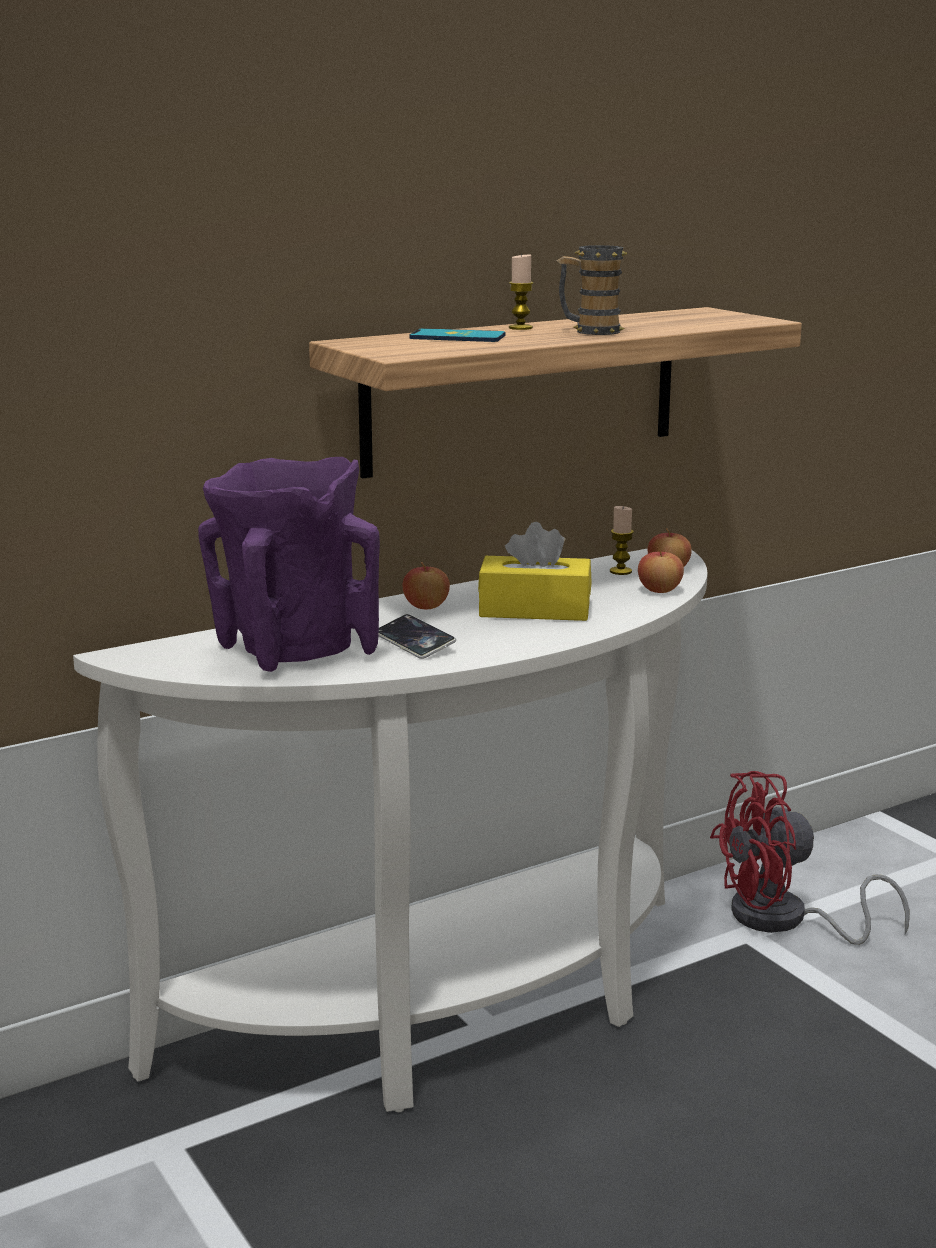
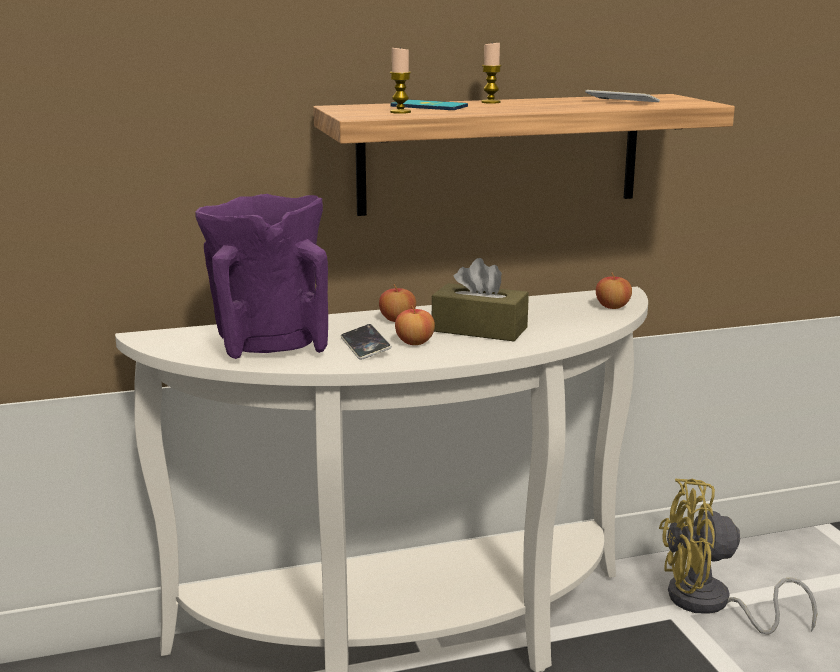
camera: 15 degrees right, 0 degrees up
yellow tissue box [478,522,592,621] -> brown tissue box [432,258,529,341]
mug [557,245,628,335] -> none
candle [610,506,634,575] -> candle moved to [390,47,411,114]
apple [638,547,684,593] -> apple moved to [395,305,435,345]
red fan [710,771,910,945] -> yellow fan [659,479,817,635]
none -> phone [585,90,660,102]

